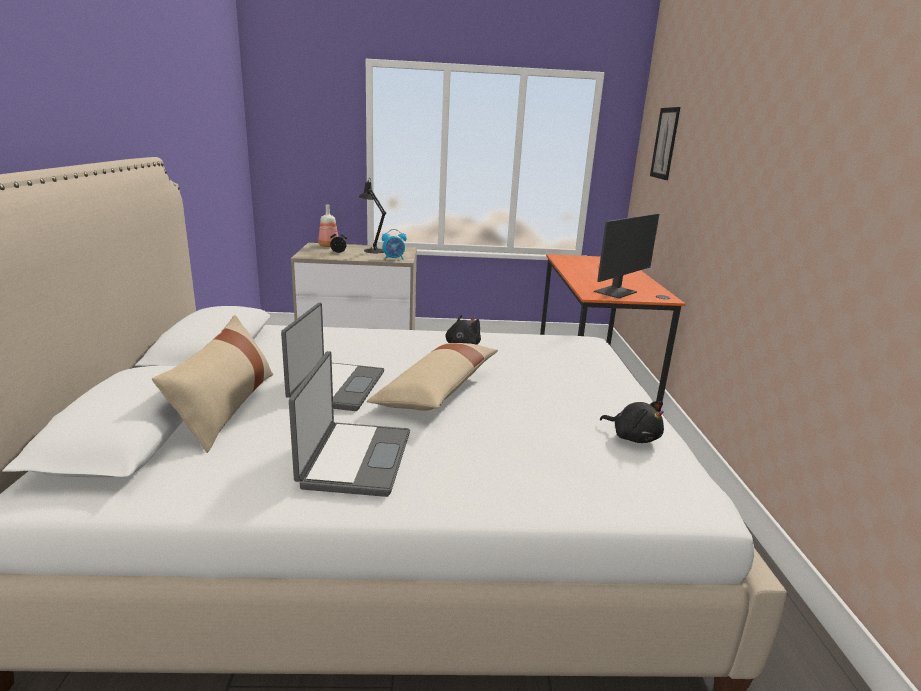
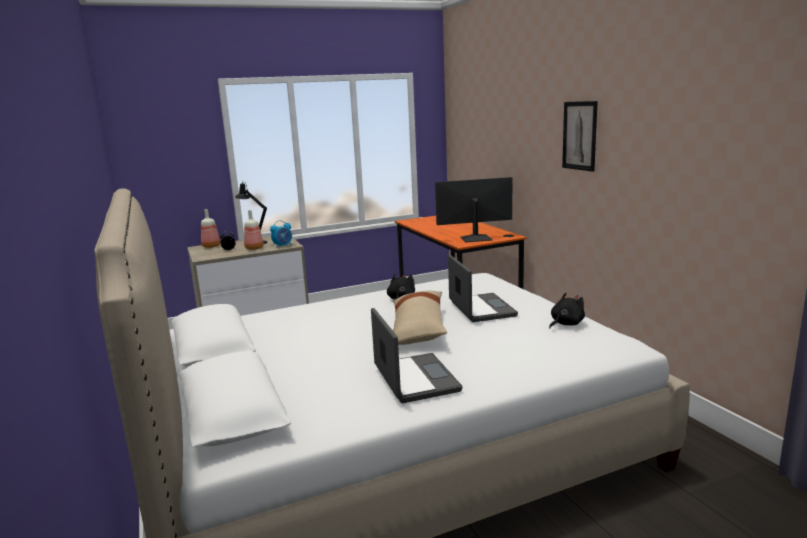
camera: 20 degrees left, 5 degrees down
beige pillow [152,315,273,453] -> none
laptop [281,303,384,411] -> laptop moved to [448,255,518,322]
monitor [594,213,659,298] -> monitor turned 120 degrees counterclockwise [435,177,512,242]
black plush toy [600,401,664,443] -> black plush toy turned 60 degrees counterclockwise [549,293,585,329]
picture [650,107,680,180] -> picture moved to [562,101,598,172]
none -> bottle [244,210,264,250]

